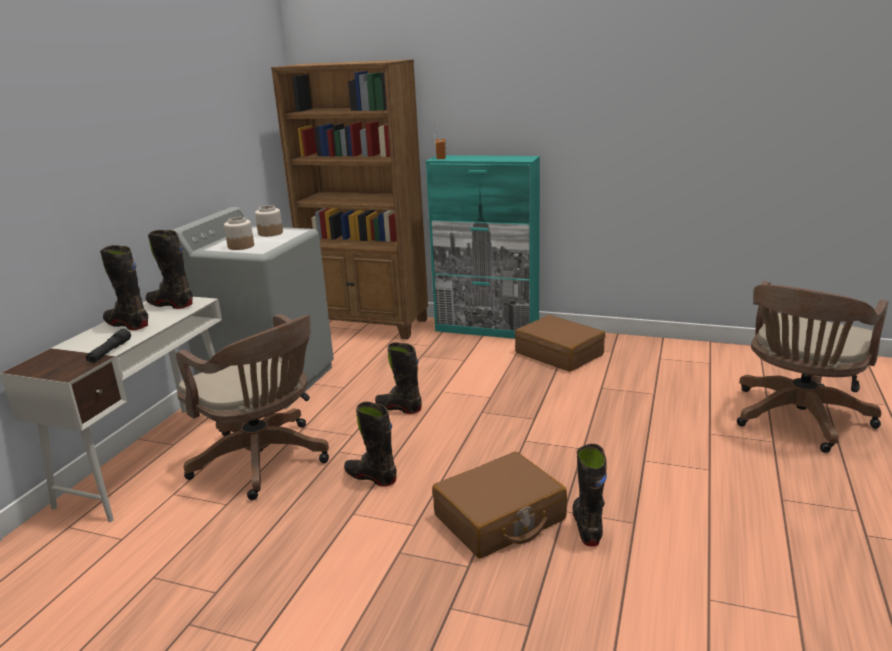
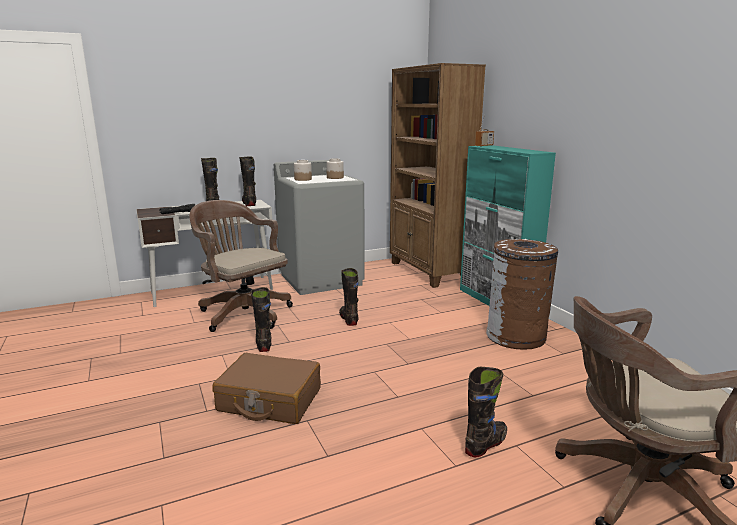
camera: 45 degrees right, 5 degrees down
brown office chair [176,314,329,500] -> brown office chair turned 135 degrees clockwise [189,200,293,332]
brown suitcase [515,315,606,372] -> brown trash can [486,239,558,350]
black boot [572,444,607,546] -> black boot moved to [465,367,507,457]

